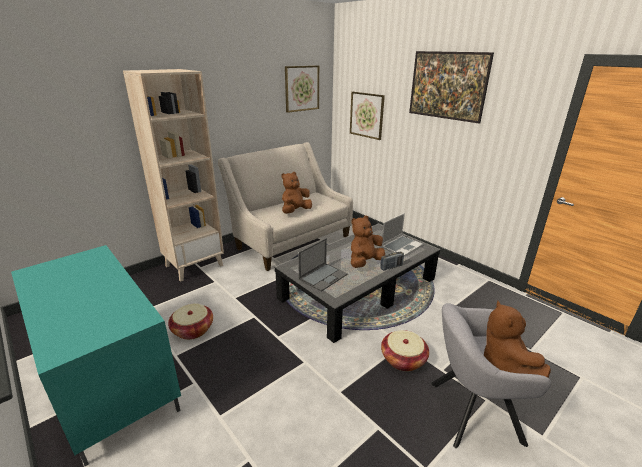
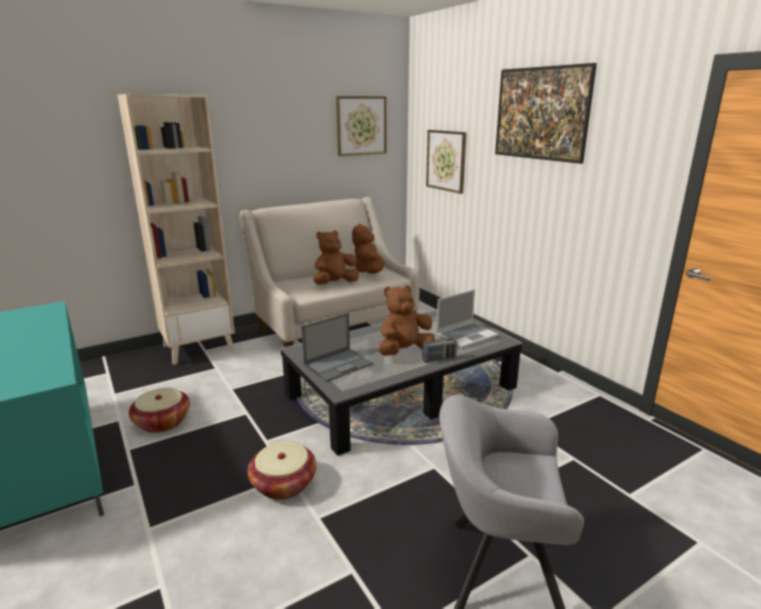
camera: 10 degrees right, 5 degrees down
basket [381,330,429,371] -> basket moved to [248,442,317,500]
brown plush toy [484,301,551,378] -> brown plush toy moved to [352,223,385,274]

